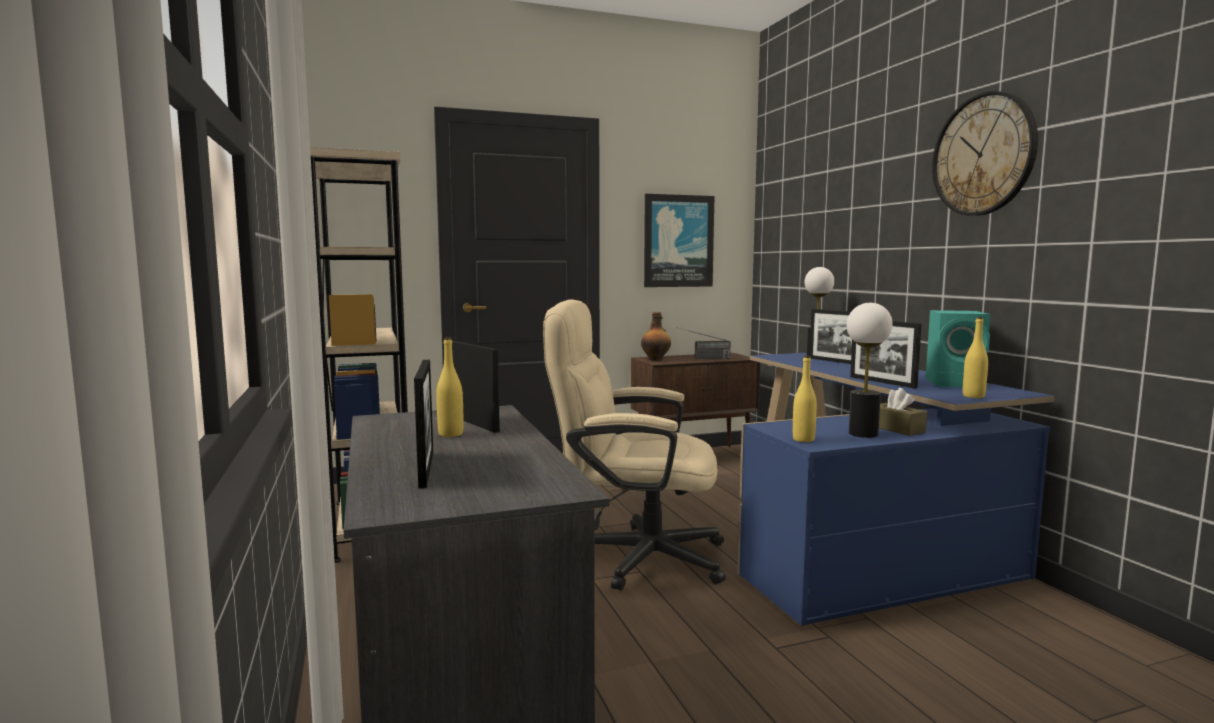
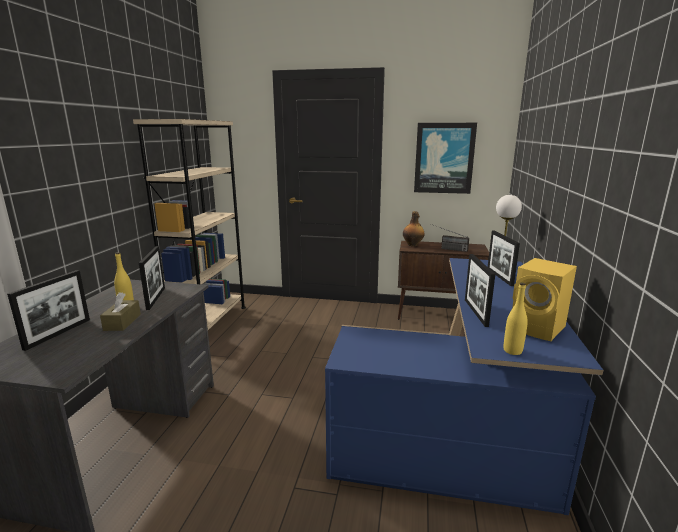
camera: 30 degrees right, 10 degrees up
beige office chair [543,299,726,591] -> none
yellow bottle [793,356,817,442] -> none
table lamp [847,303,893,438] -> none
brown tissue box [879,388,927,436] -> brown tissue box moved to [100,292,141,331]
turquoise speaker [926,310,990,388] -> yellow speaker [512,258,577,341]
wall clock [932,91,1038,216] -> none

